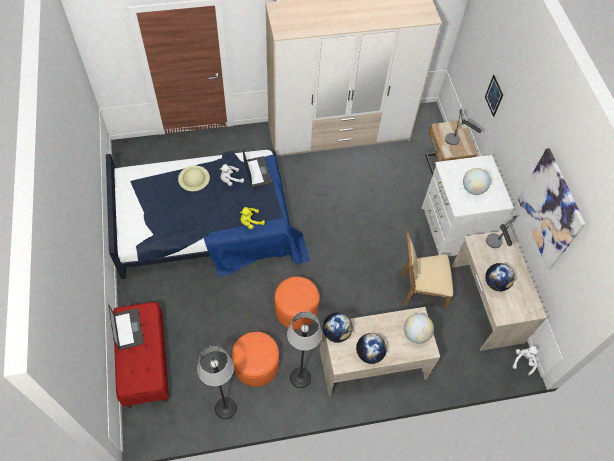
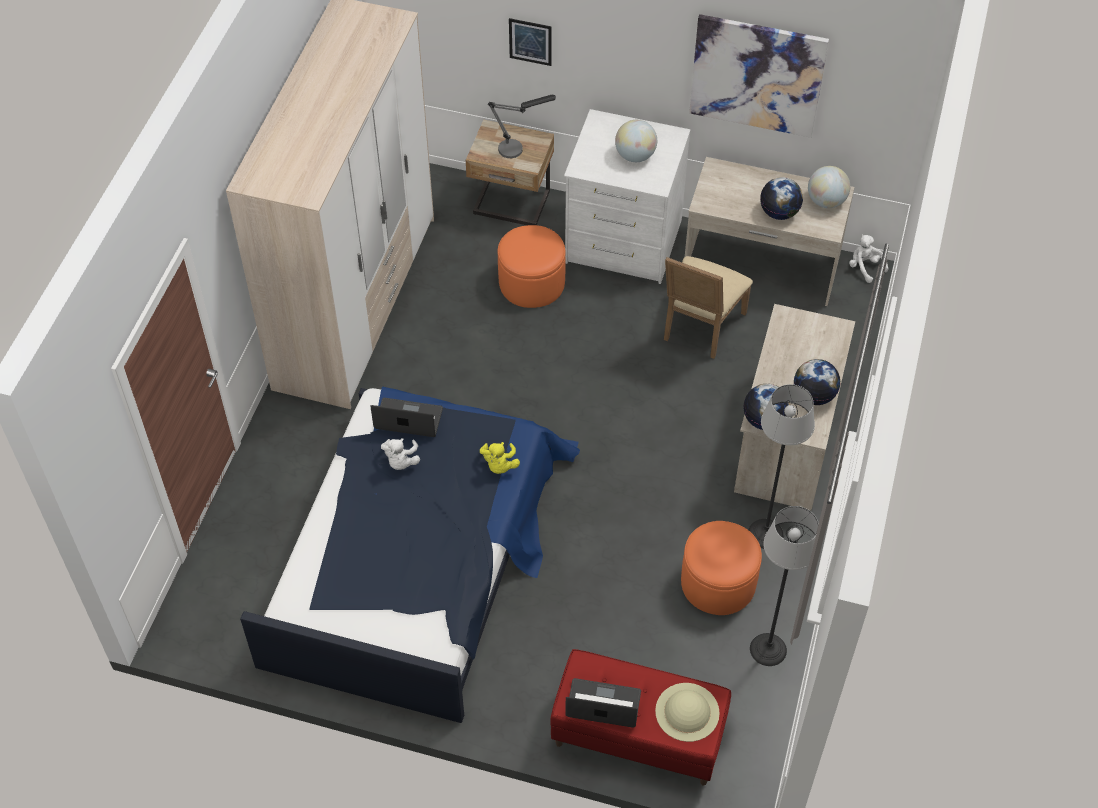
camera: 60 degrees left, 5 degrees down
beige hat [178,166,210,191] -> beige hat moved to [655,683,720,742]
orange ottoman [275,277,319,330] -> orange ottoman moved to [498,225,566,308]
globe [404,314,434,344] -> globe moved to [808,166,850,208]
table lamp [486,215,517,248] -> none

